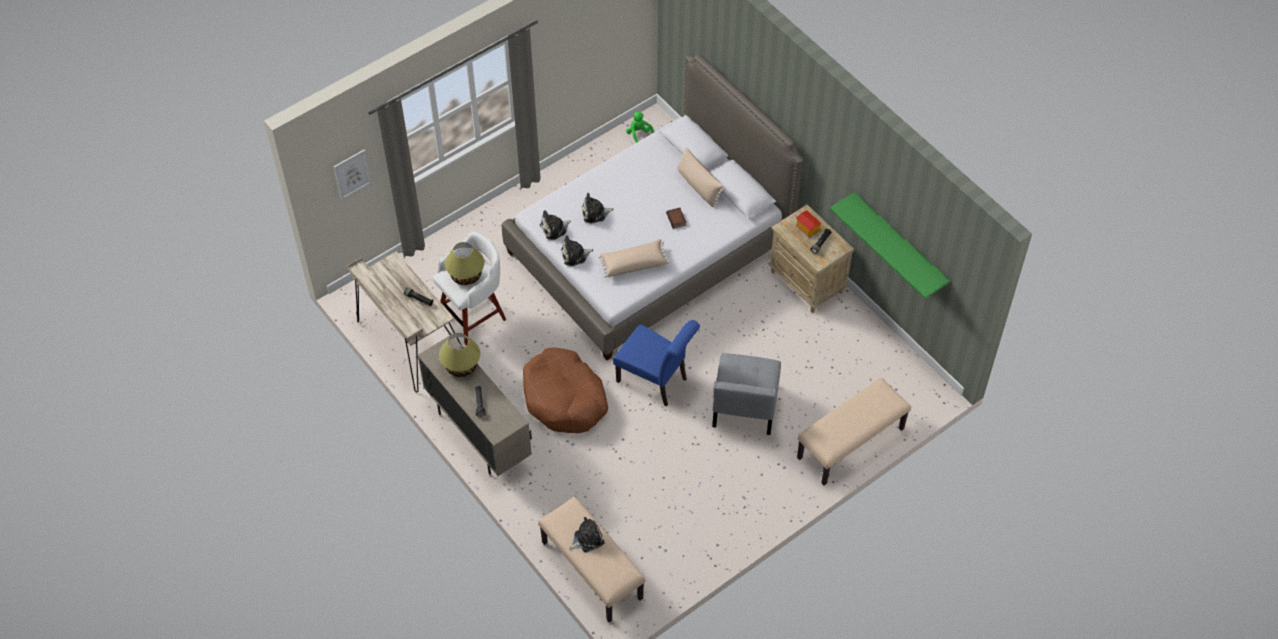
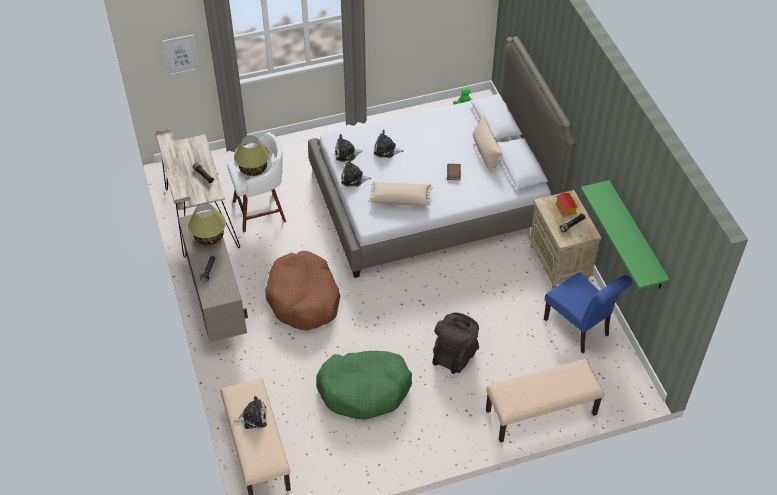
camera: 20 degrees right, 5 degrees down
blue chair [613,320,700,406] -> blue chair moved to [544,272,633,353]
grey chair [712,353,781,435] -> black backpack [433,312,479,374]
none -> green dog bed [316,351,412,420]

